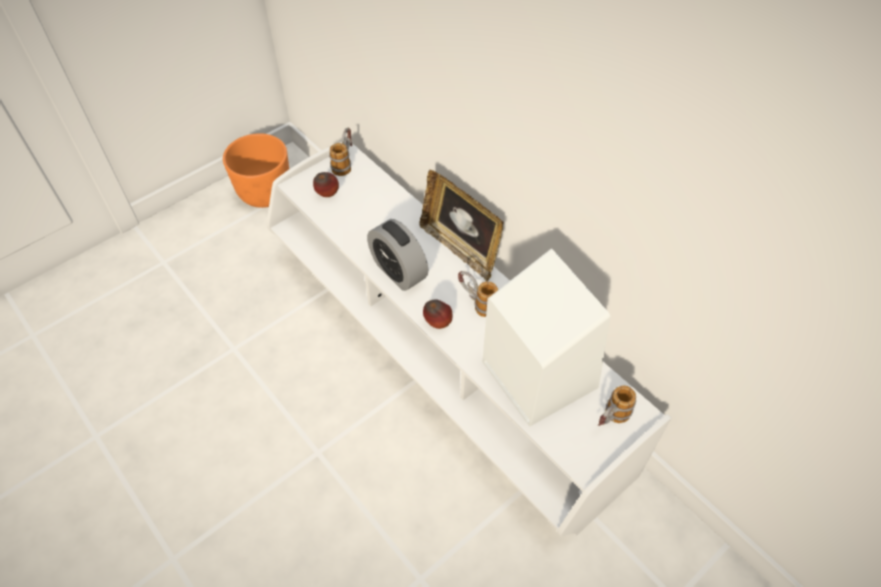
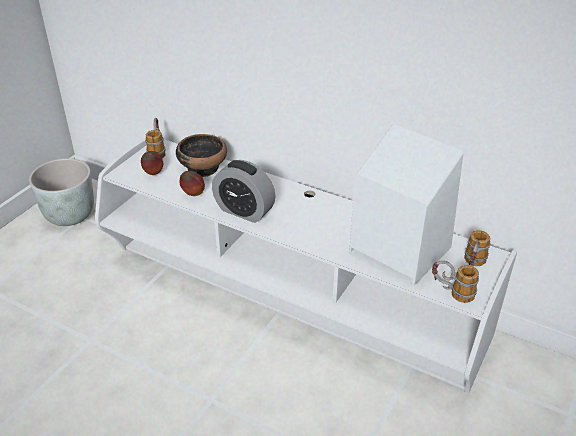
camera: 20 degrees left, 15 degrees down
orange planter [223,133,289,208] -> grey planter [29,158,94,226]
picture frame [420,170,504,281] -> none
apple [423,299,452,329] -> apple moved to [180,171,205,196]
mug [458,271,498,317] -> mug moved to [432,260,479,303]
none -> bowl [176,134,227,177]

